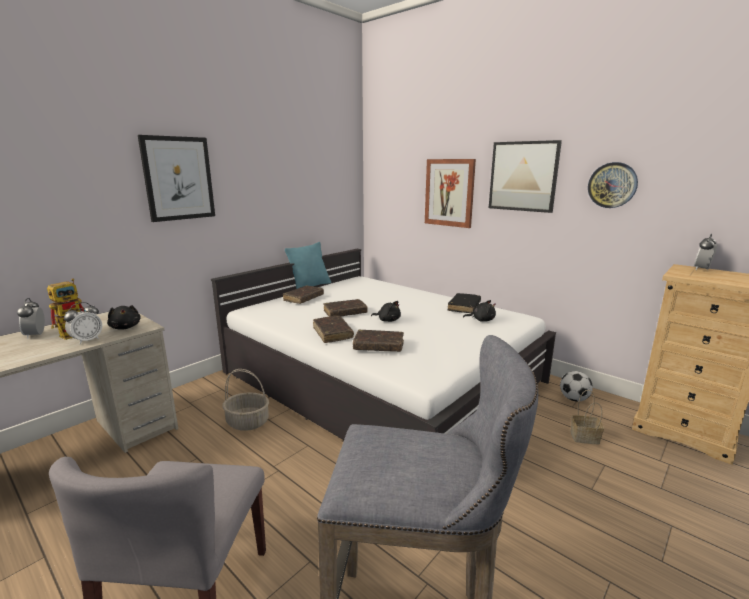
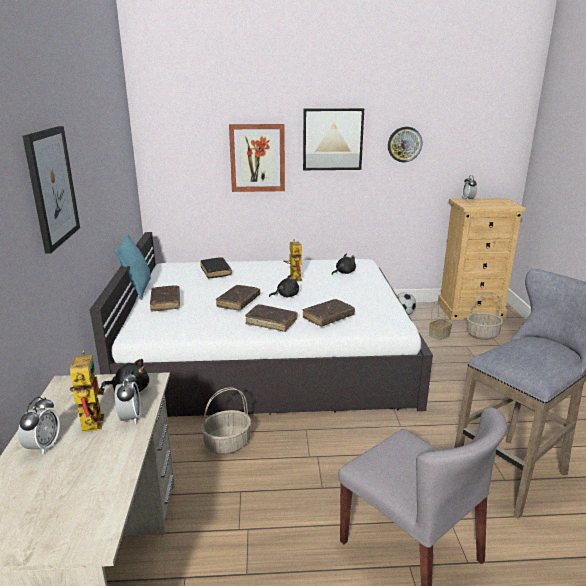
camera: 45 degrees left, 5 degrees up
alarm clock [17,298,45,339] -> alarm clock turned 105 degrees counterclockwise [18,397,60,455]
black book [448,293,481,313] -> black book moved to [200,258,232,279]
none -> toy robot [283,239,302,281]
none -> basket [466,292,503,340]

